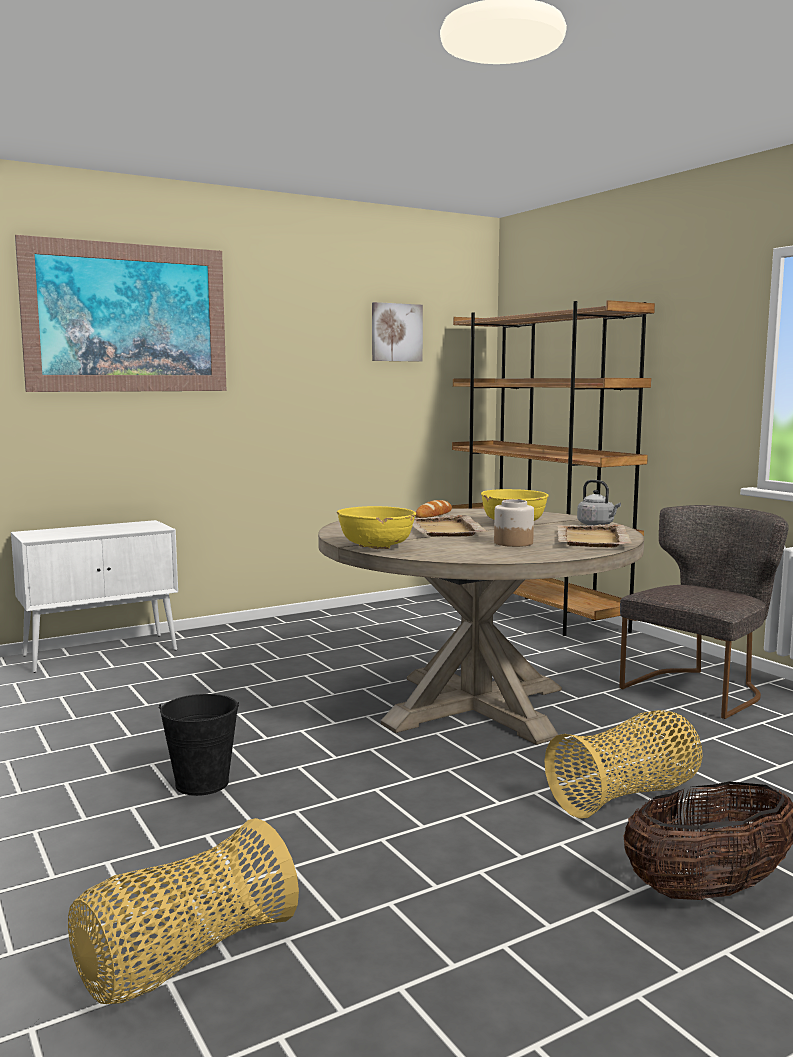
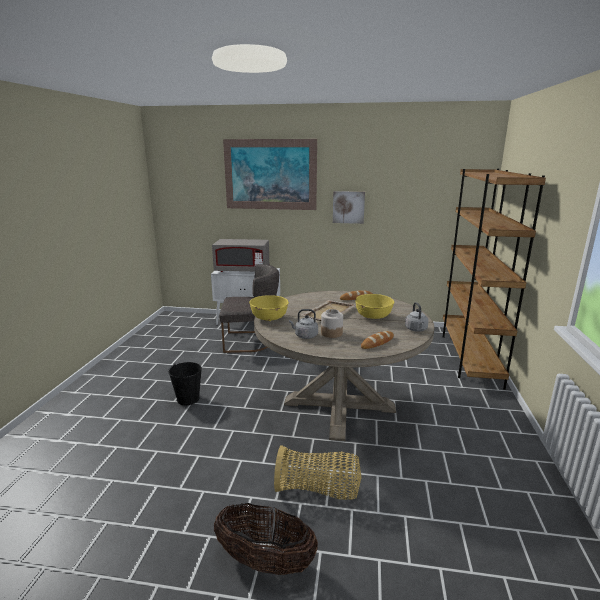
camera: 40 degrees right, 10 degrees up
basket [68,818,299,1004] -> none
picture [372,302,423,362] -> picture moved to [333,191,365,224]
beige tray [557,524,632,547] -> bread [361,331,394,349]
grey chair [619,505,789,719] -> grey chair moved to [219,264,279,353]
none -> grey microwave [212,239,269,272]
none -> grey kettle [289,309,318,339]

